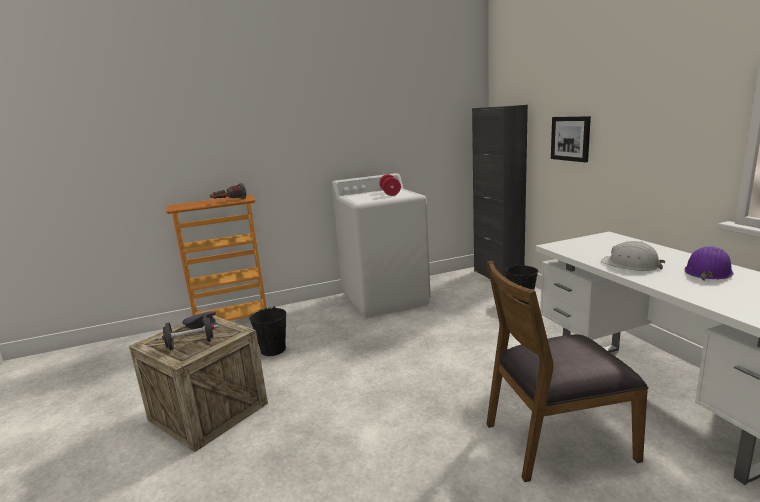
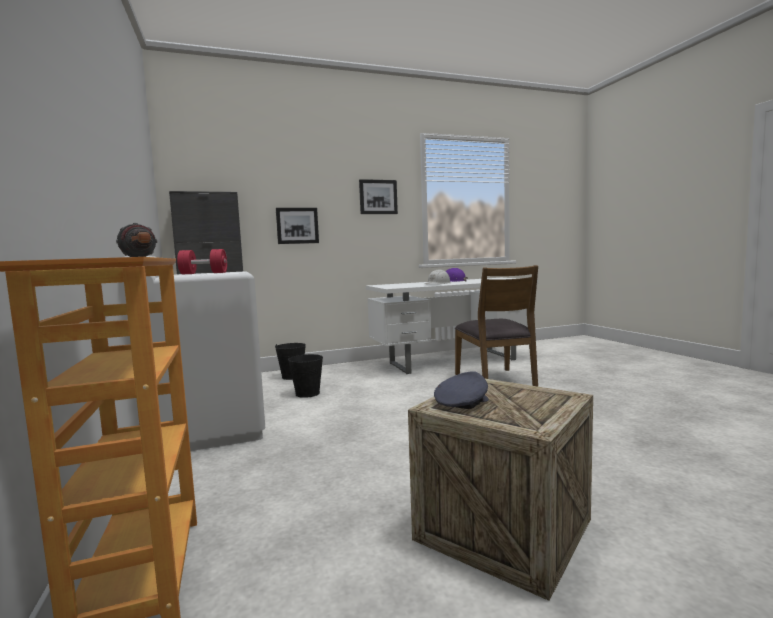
camera: 90 degrees left, 10 degrees down
black dumbbell [157,315,219,350] -> none
black bucket [249,306,286,356] -> black bucket moved to [288,354,323,398]
none -> picture [359,179,398,214]

